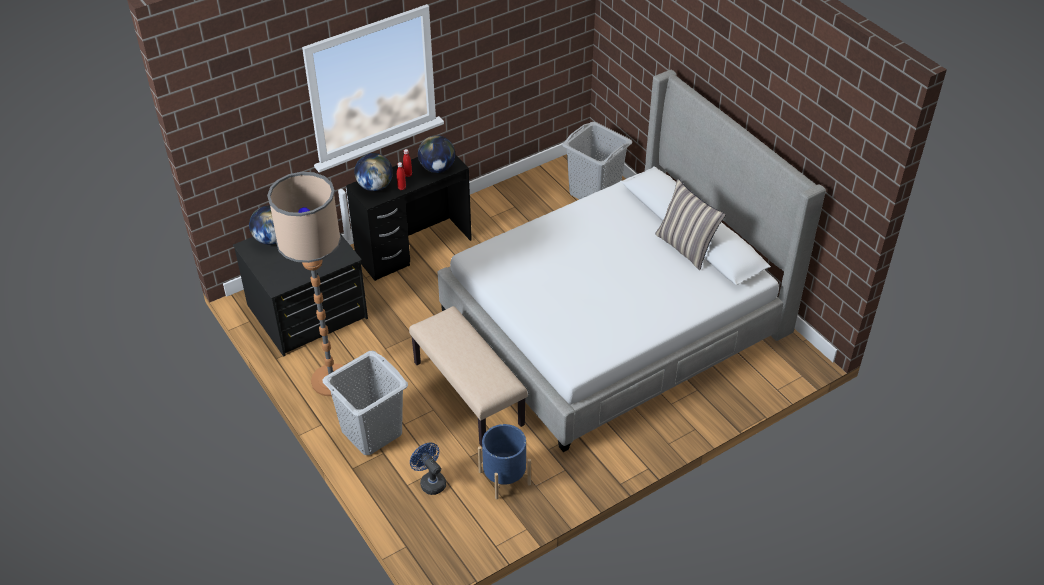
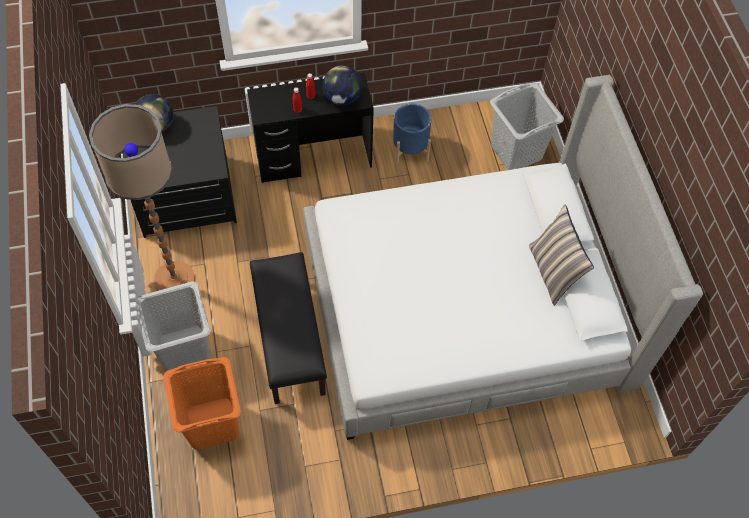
camera: 20 degrees right, 15 degrees up
globe [354,153,393,191] -> none
beige bench [409,306,528,447] -> black bench [250,252,327,404]
blue fan [410,443,446,495] -> orange laundry basket [164,357,241,450]
blue planter [478,424,531,500] -> blue planter moved to [392,104,432,164]

